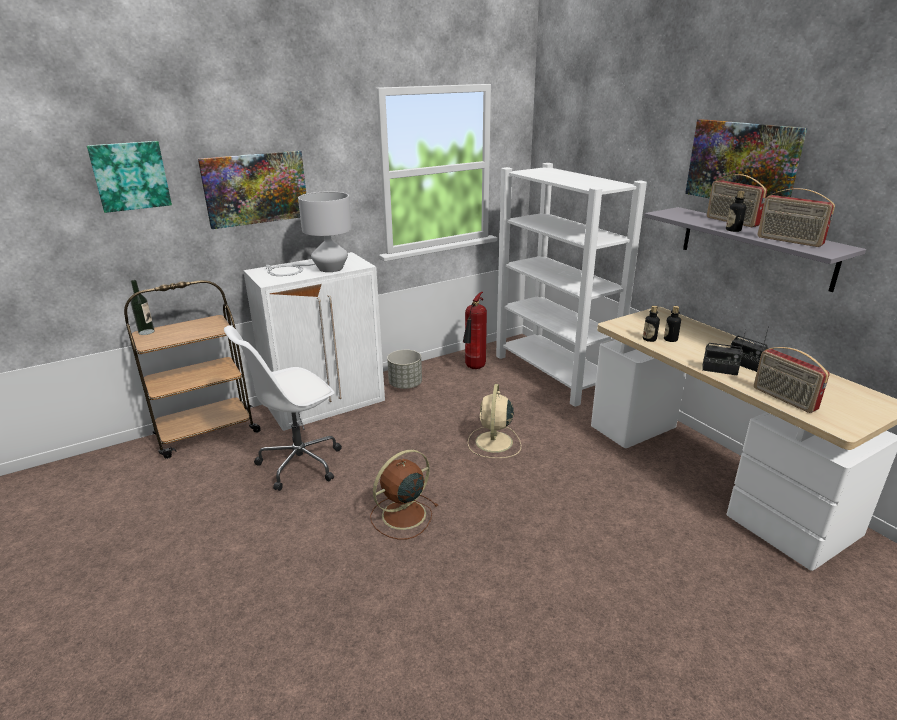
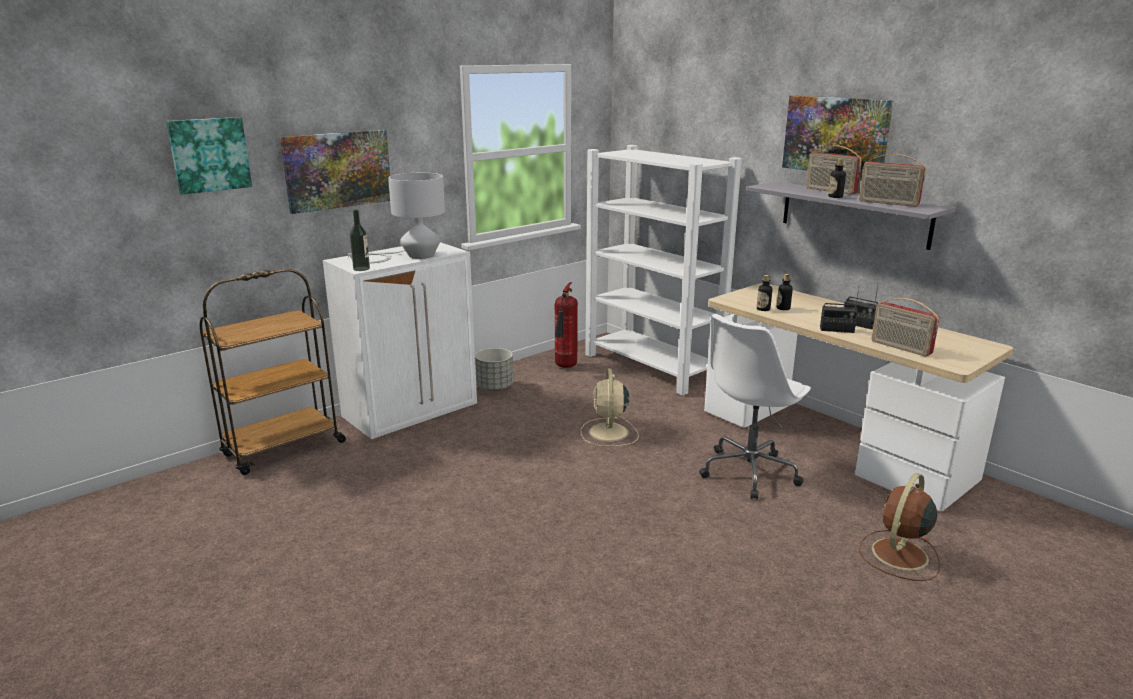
camera: 10 degrees left, 5 degrees down
bottle [131,280,155,335] -> bottle moved to [350,210,370,271]
white office chair [224,325,342,491] -> white office chair moved to [699,314,811,499]
brown fan [370,450,439,540] -> brown fan moved to [859,473,940,581]

